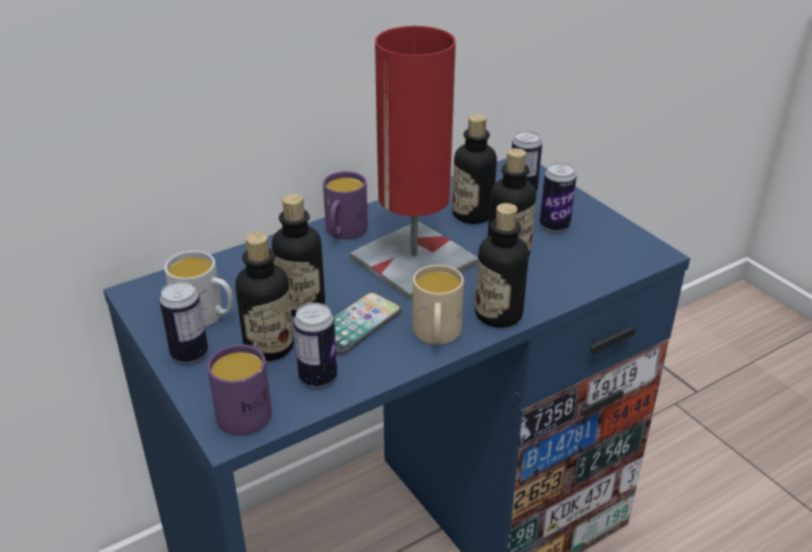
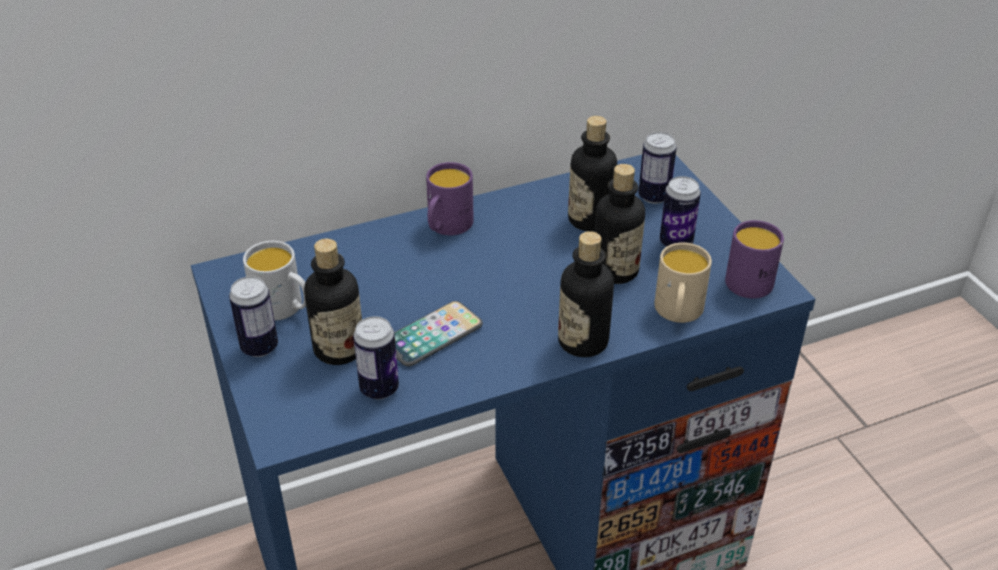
camera: 10 degrees right, 5 degrees up
purple mug [207,344,272,435] -> purple mug moved to [725,220,784,299]
bottle [272,194,325,317] -> none
red table lamp [350,26,478,300] -> none
beige mug [412,264,464,345] -> beige mug moved to [654,243,712,323]

